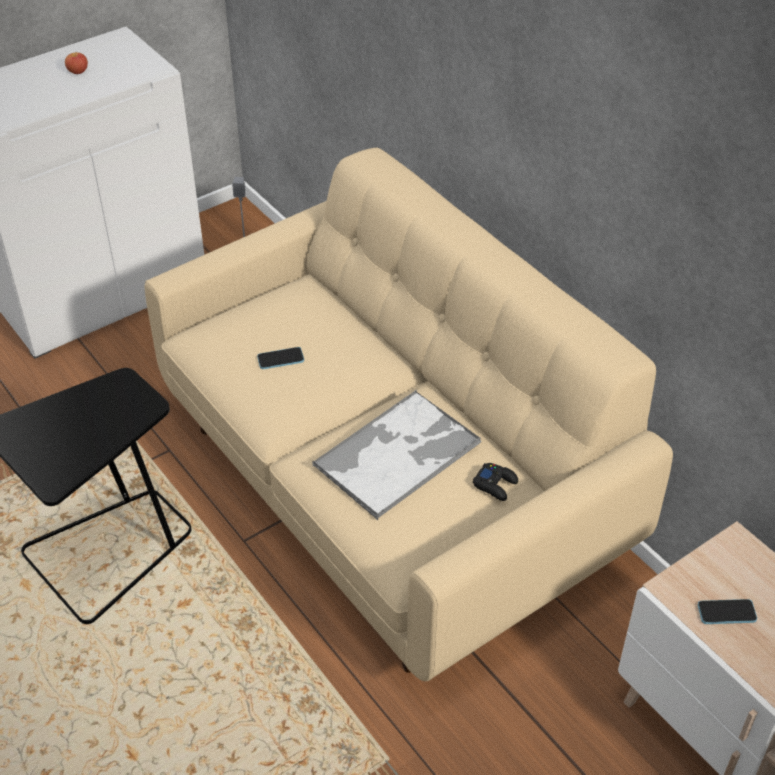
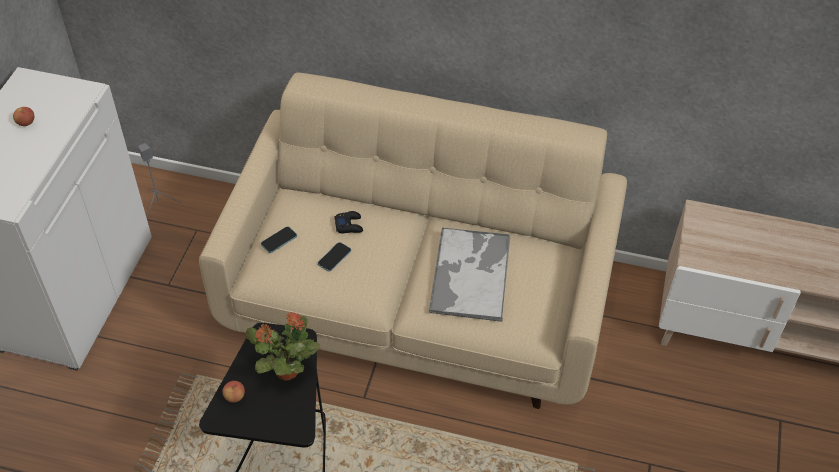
camera: 40 degrees left, 5 degrees up
black game controller [473,463,518,501] -> black game controller moved to [335,211,363,233]
phone [698,599,757,624] -> phone moved to [261,226,297,253]
none -> apple [222,381,245,403]
none -> potted plant [246,312,320,381]

